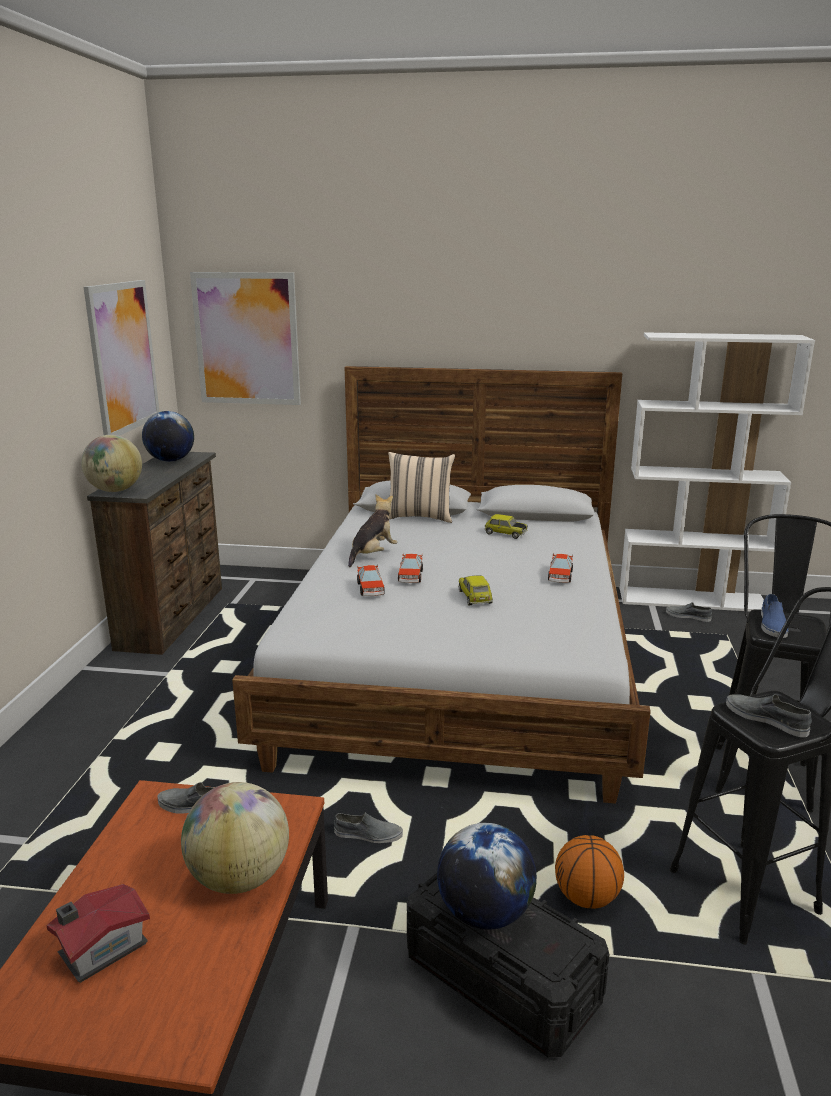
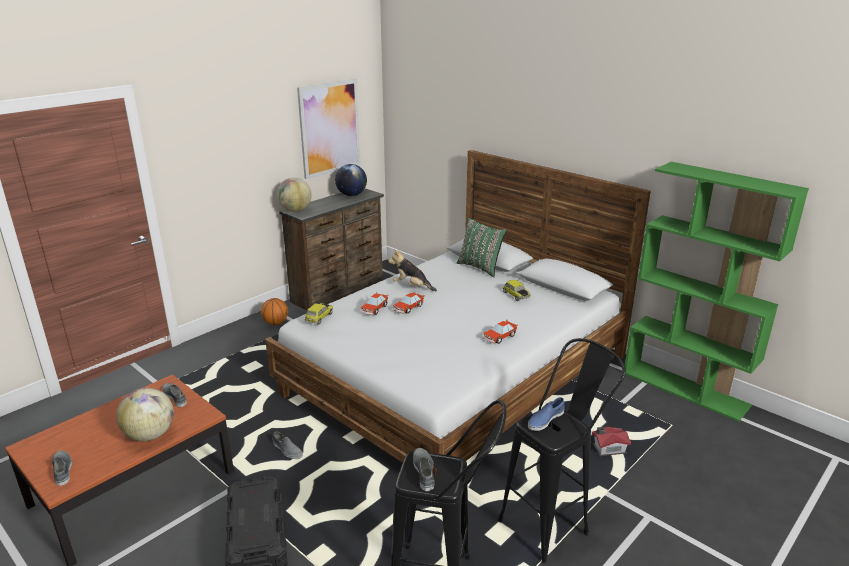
camera: 35 degrees right, 5 degrees up
toy house [46,884,150,983] -> toy house moved to [592,427,631,456]
picture [190,272,301,405] -> none
plush toy [348,495,398,567] -> plush toy turned 135 degrees counterclockwise [389,249,437,291]
beige pillow [388,452,455,523] -> green pillow [457,218,507,277]
globe [437,823,537,930] -> none
toy car [459,576,493,605] -> toy car moved to [305,303,333,324]
basketball [555,835,624,909] -> basketball moved to [261,298,288,325]
white bookcase [620,332,815,611] -> green bookcase [625,162,809,422]
grey shoe [666,602,712,622] -> grey shoe moved to [52,450,72,486]

